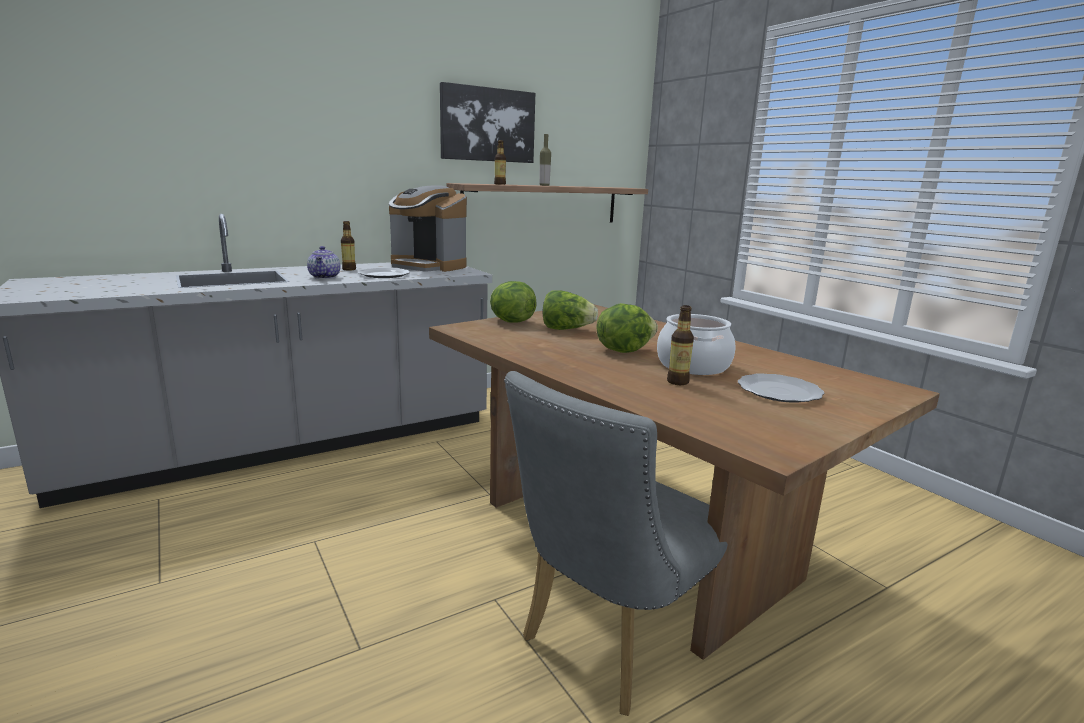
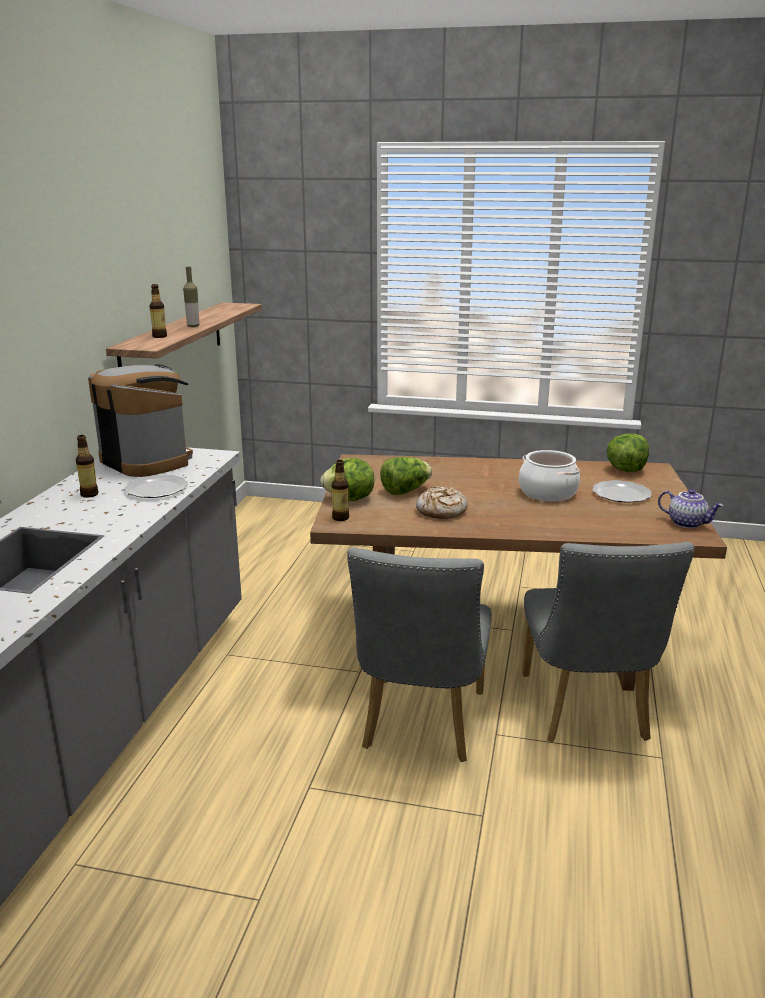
camera: 45 degrees left, 5 degrees up
teapot [307,246,340,279] -> teapot moved to [658,489,723,528]
coffee machine [389,185,467,272] -> coffee machine turned 120 degrees counterclockwise [88,364,193,477]
picture [440,82,535,163] -> none
lettuce [597,303,658,353] -> lettuce moved to [607,434,649,472]
bottle [667,305,694,385] -> bottle moved to [332,460,349,521]
none -> grey chair [347,548,492,762]
none -> bread [416,486,468,519]

